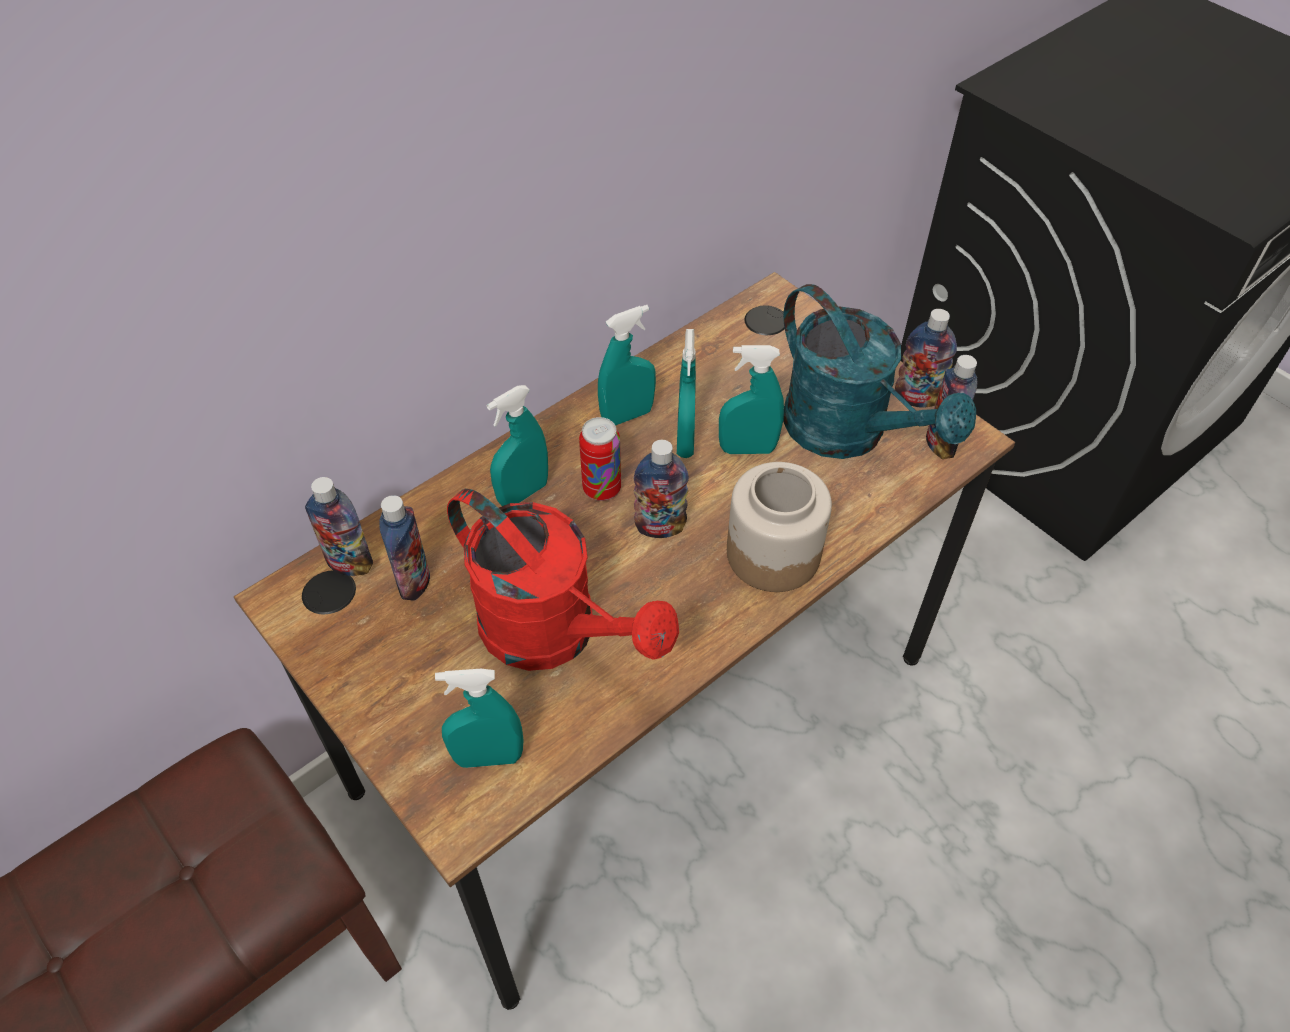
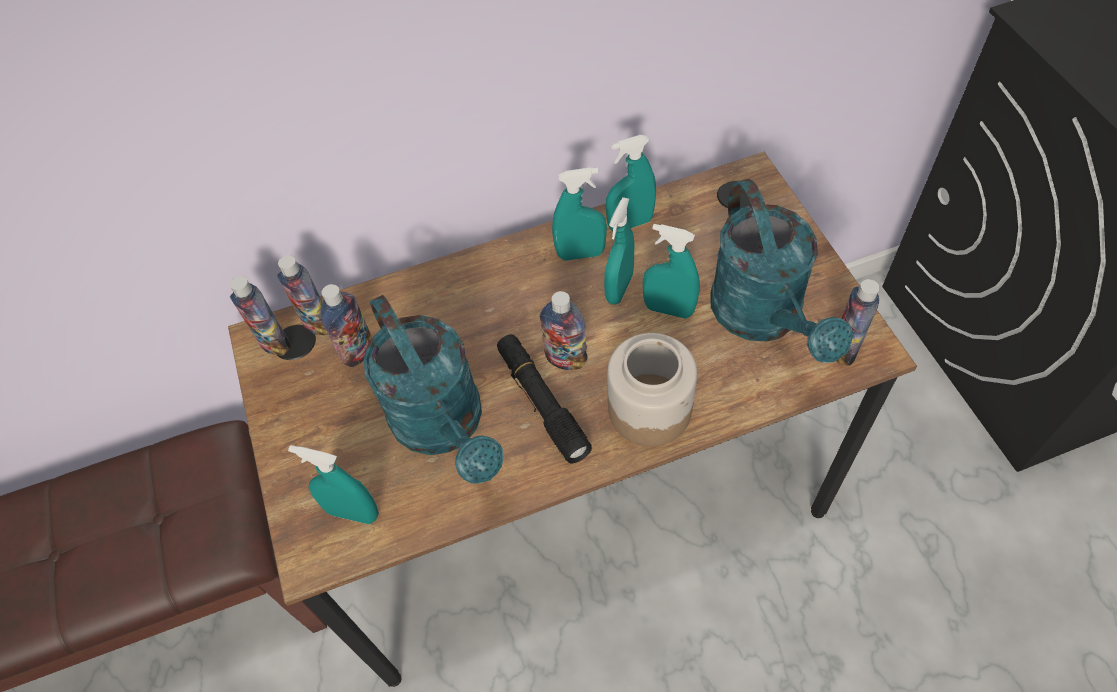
camera: 25 degrees right, 5 degrees up
red watering can [447,489,679,671] -> turquoise watering can [364,295,504,484]
turquoise spray bottle [487,385,548,506] -> turquoise spray bottle moved to [606,135,656,231]
can [579,417,621,501] -> none
bottle [895,309,957,408] -> bottle moved to [230,276,291,355]
none -> black flashlight [497,334,592,464]

